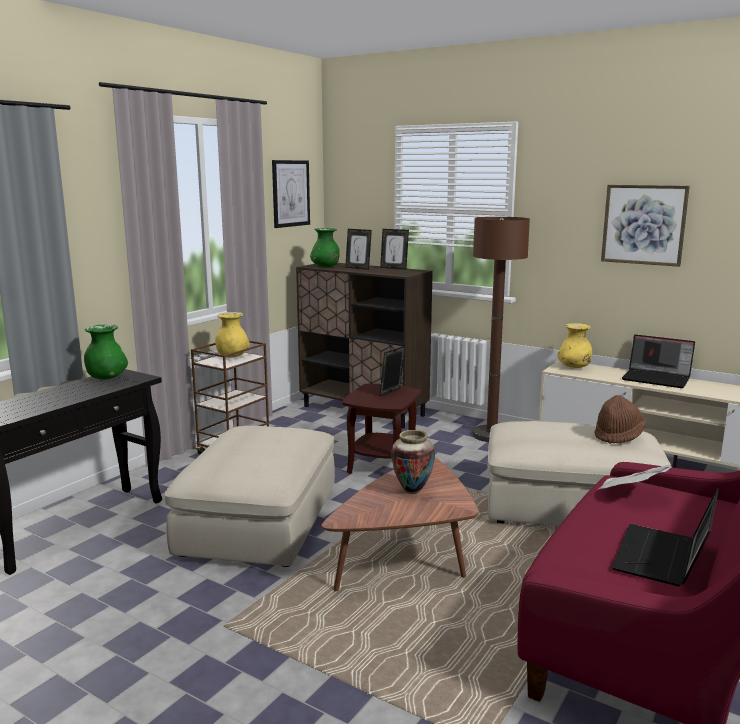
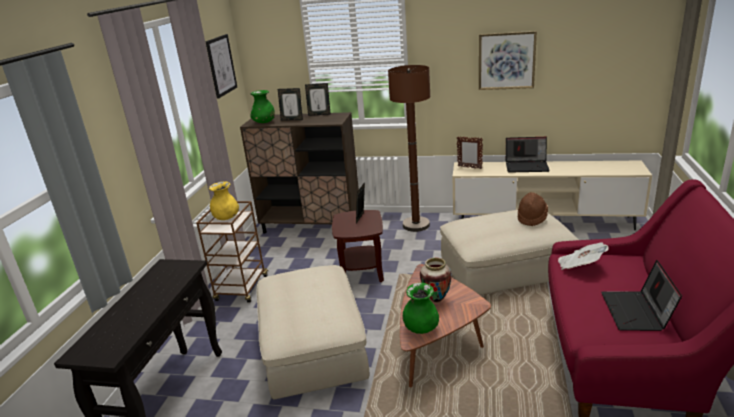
camera: 20 degrees left, 10 degrees up
green vase [84,324,128,380] -> green vase moved to [402,283,439,334]
yellow vase [557,323,592,368] -> picture frame [457,137,483,169]

